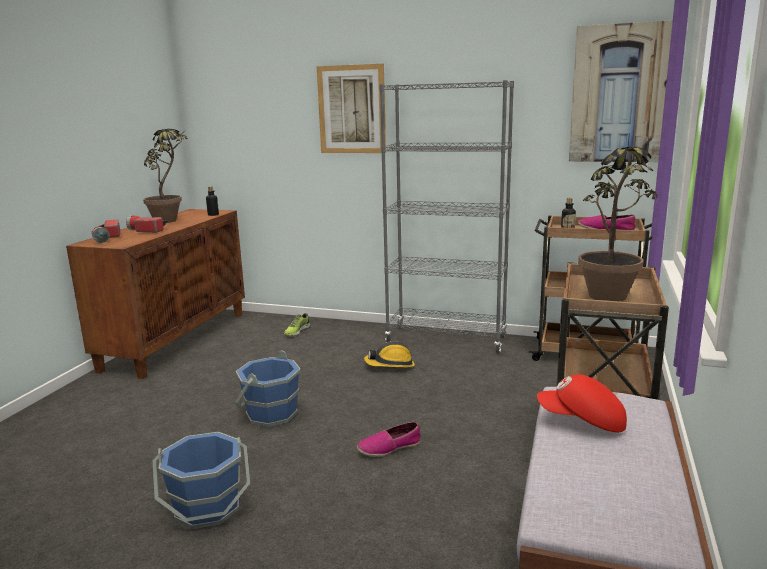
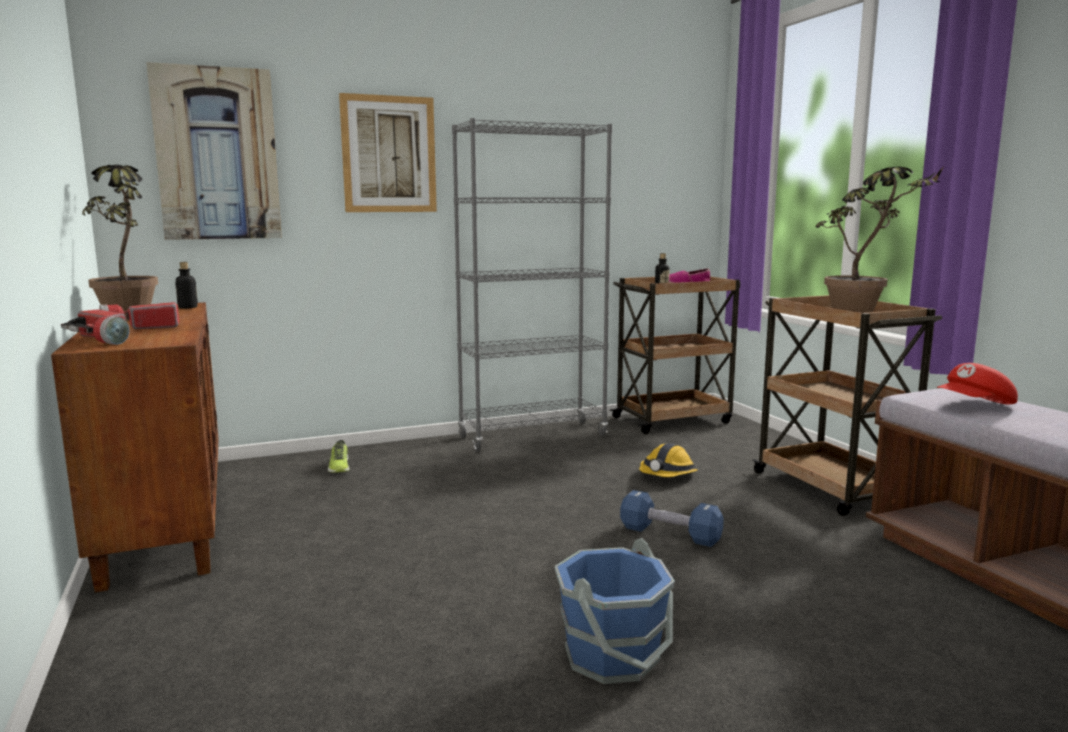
camera: 40 degrees left, 5 degrees down
blue bucket [235,350,301,427] -> none
shoe [357,422,421,457] -> blue dumbbell [620,490,724,547]
hard hat [364,341,415,367] -> hard hat moved to [639,443,698,477]
picture [569,20,673,162] -> picture moved to [146,62,282,240]

